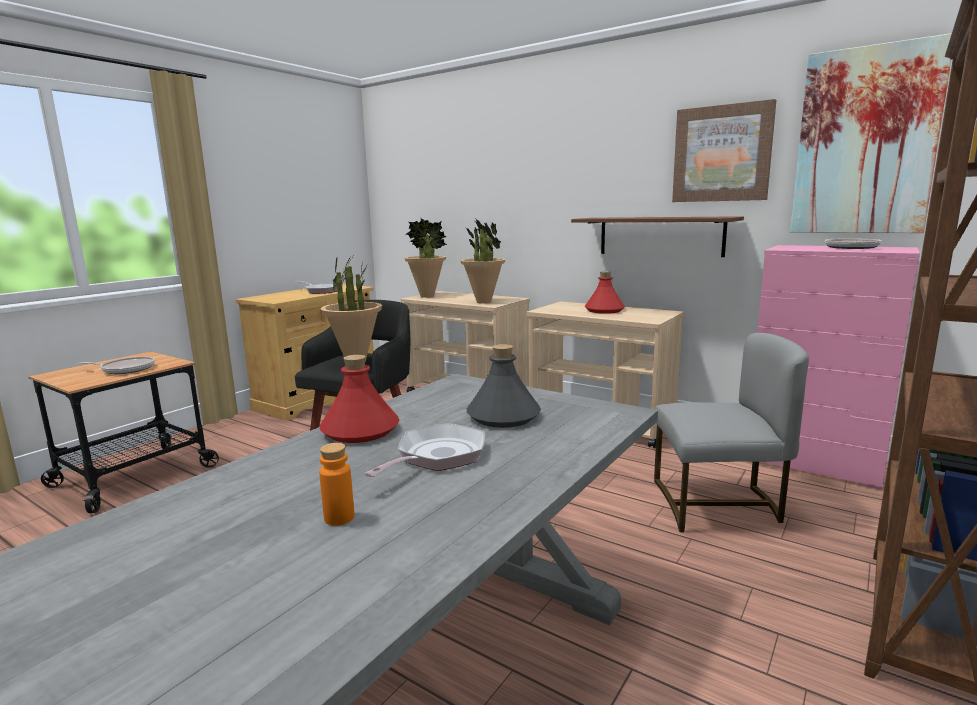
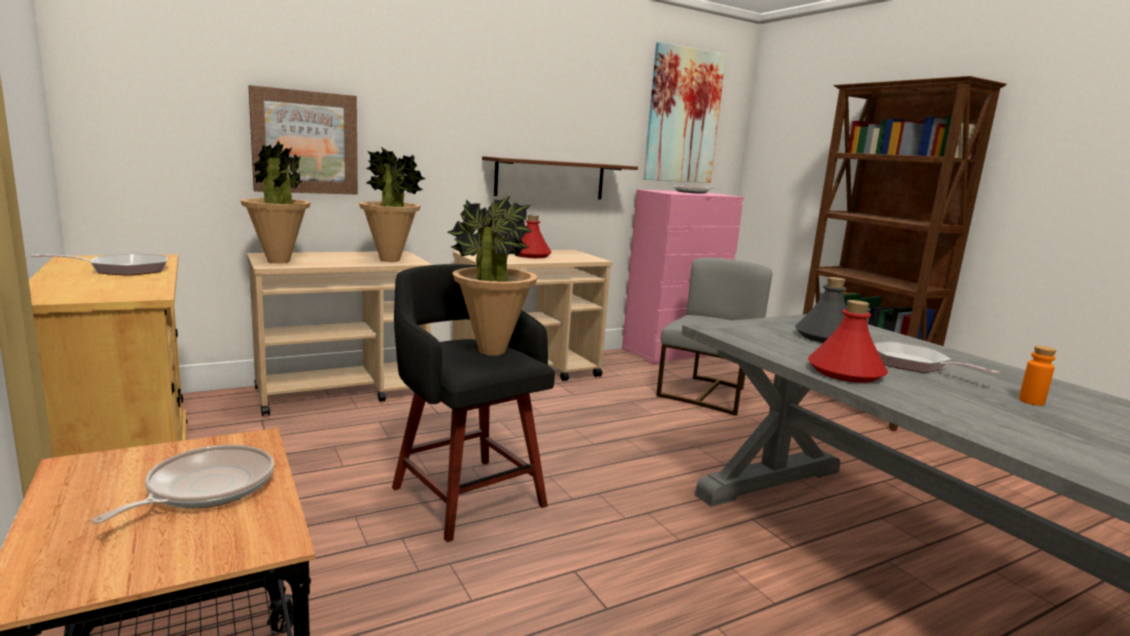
camera: 65 degrees left, 0 degrees up
picture [672,99,776,202] -> picture moved to [248,85,358,195]

